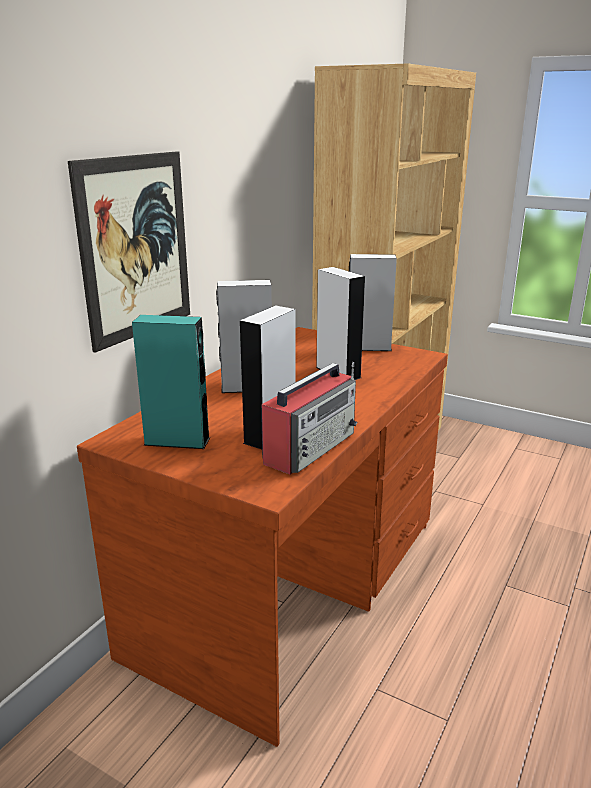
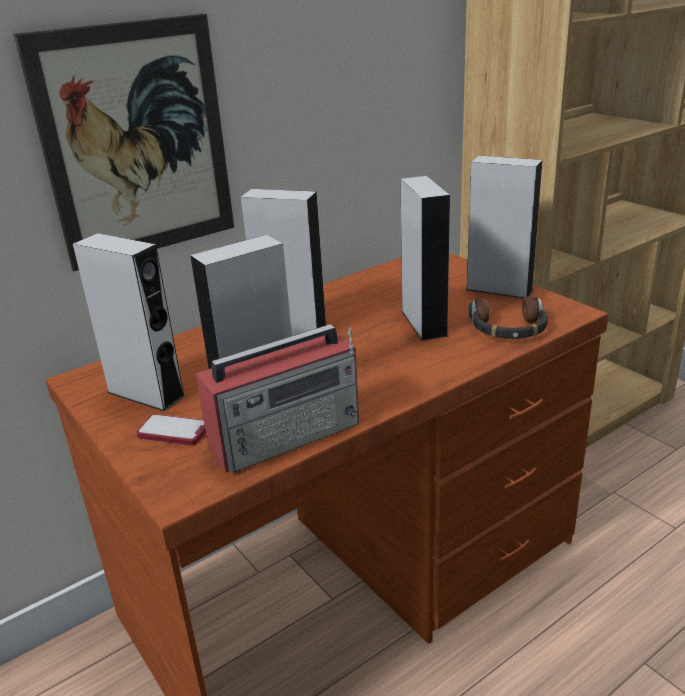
camera: 25 degrees right, 5 degrees up
turquoise speaker [132,315,210,449] -> grey speaker [73,233,185,412]
none -> phone [137,414,206,446]
none -> headphones [469,296,548,339]

